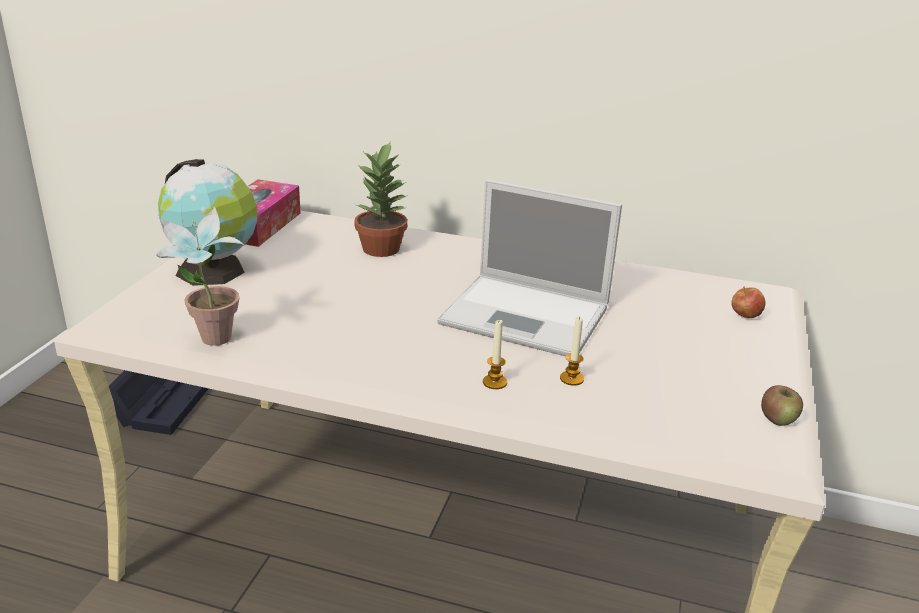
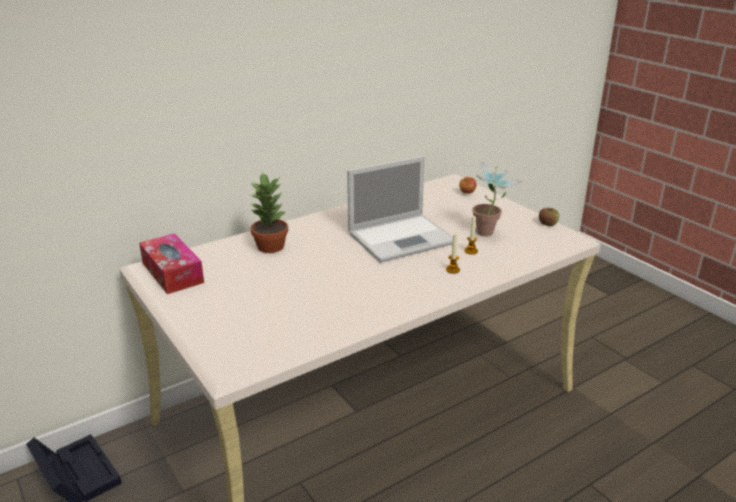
camera: 50 degrees left, 0 degrees up
potted plant [157,207,244,346] -> potted plant moved to [472,160,523,236]
globe [158,159,257,286] -> none

